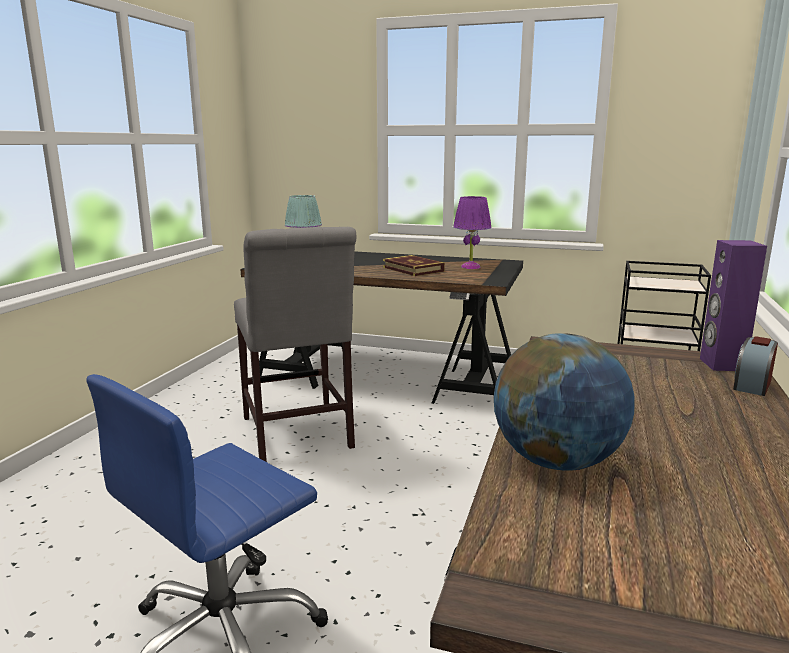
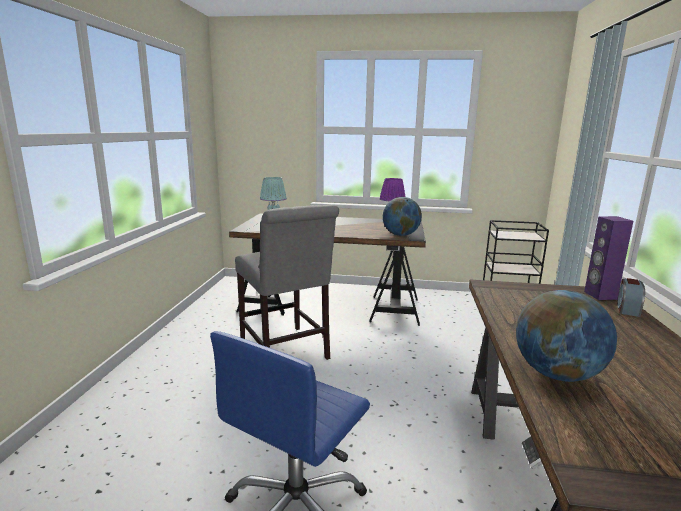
camera: 10 degrees left, 0 degrees up
book [383,255,445,276] -> none
none -> globe [383,197,422,236]

